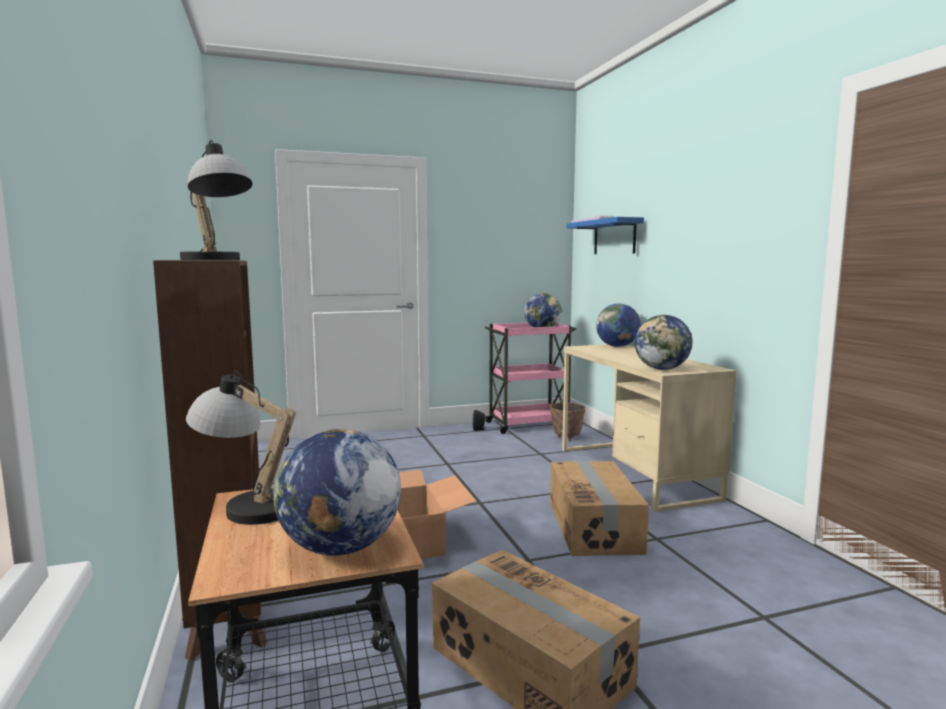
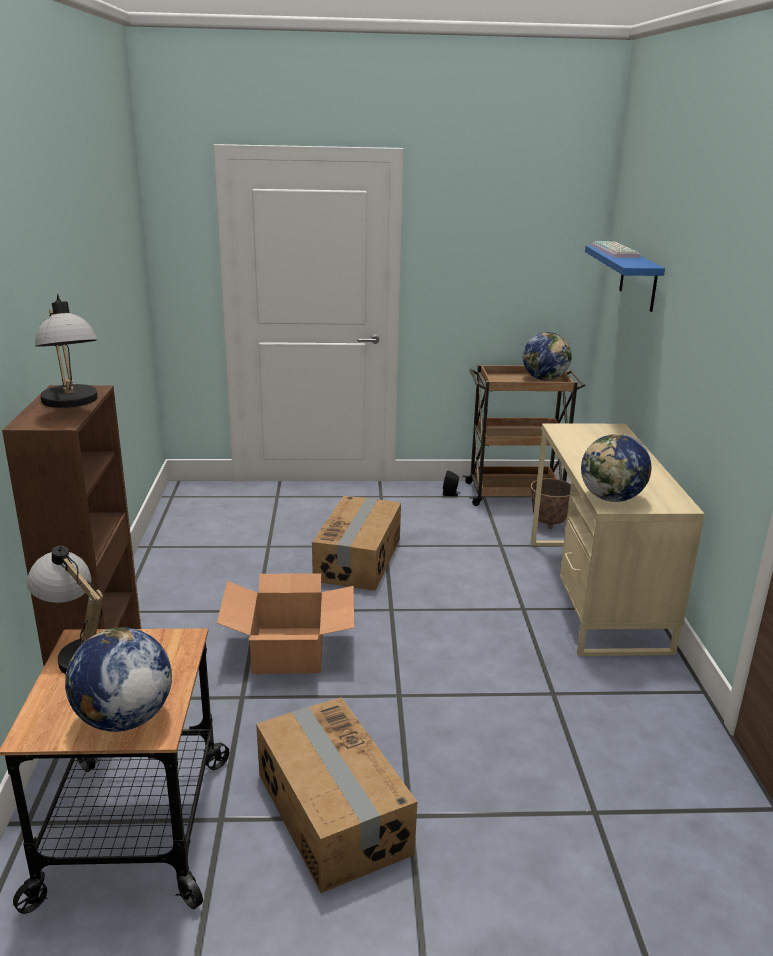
camera: 15 degrees right, 15 degrees up
pink cart [484,323,576,434] -> brown cart [462,365,585,506]
cardboard box [550,461,649,556] -> cardboard box moved to [312,496,401,591]
globe [596,304,641,347] -> none

